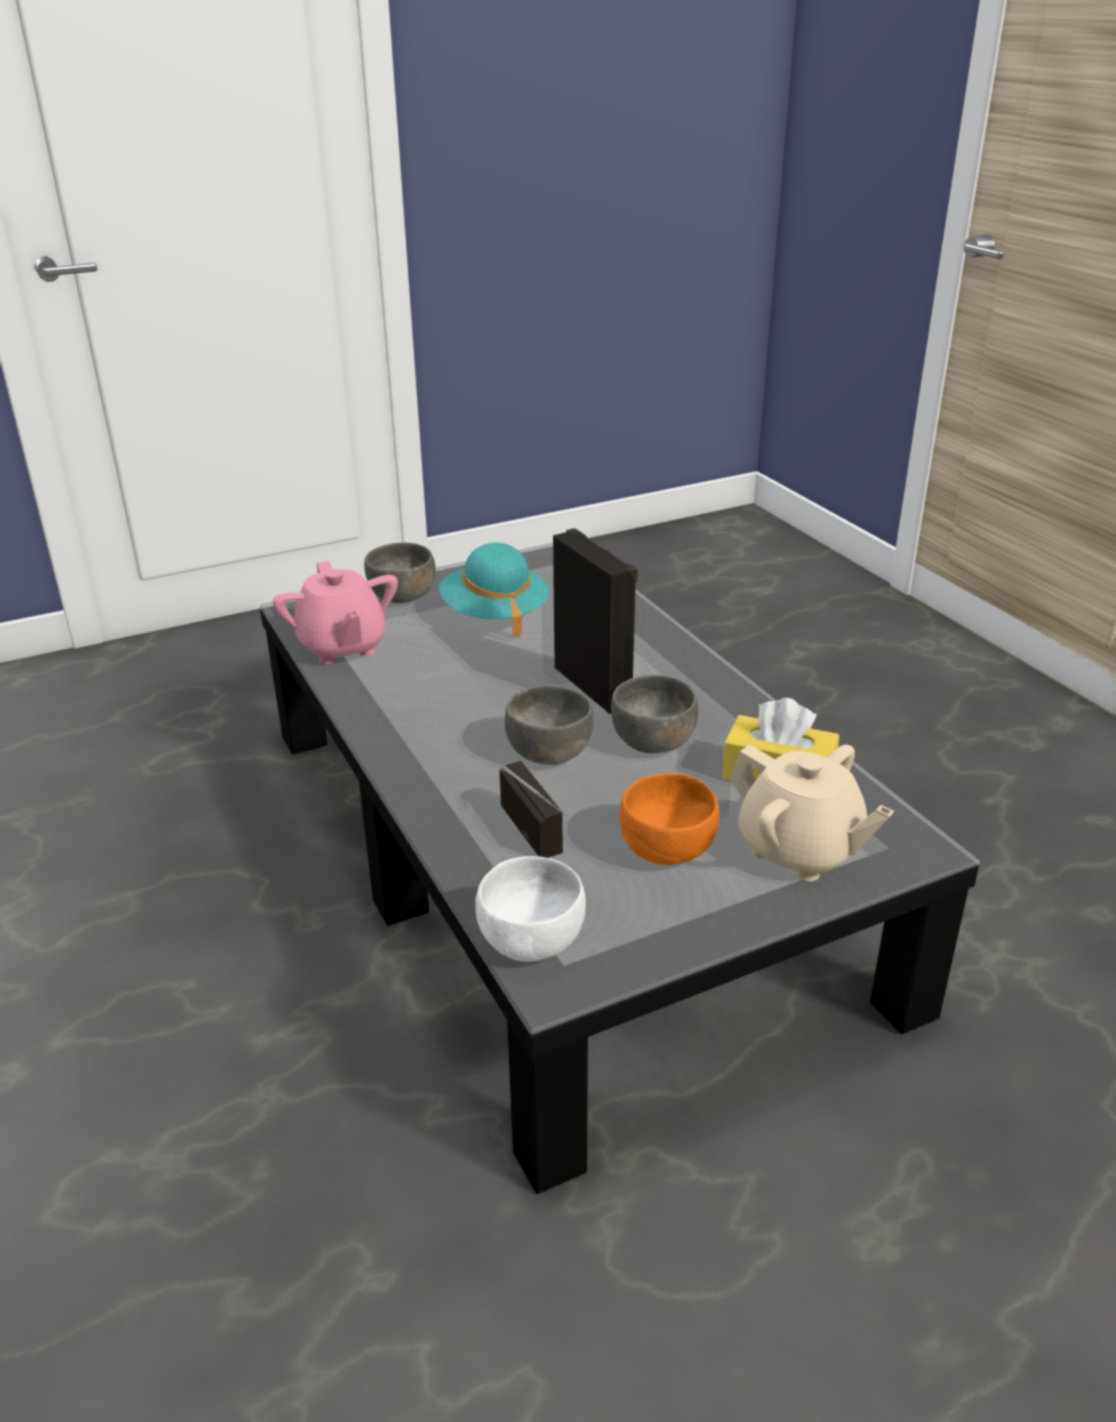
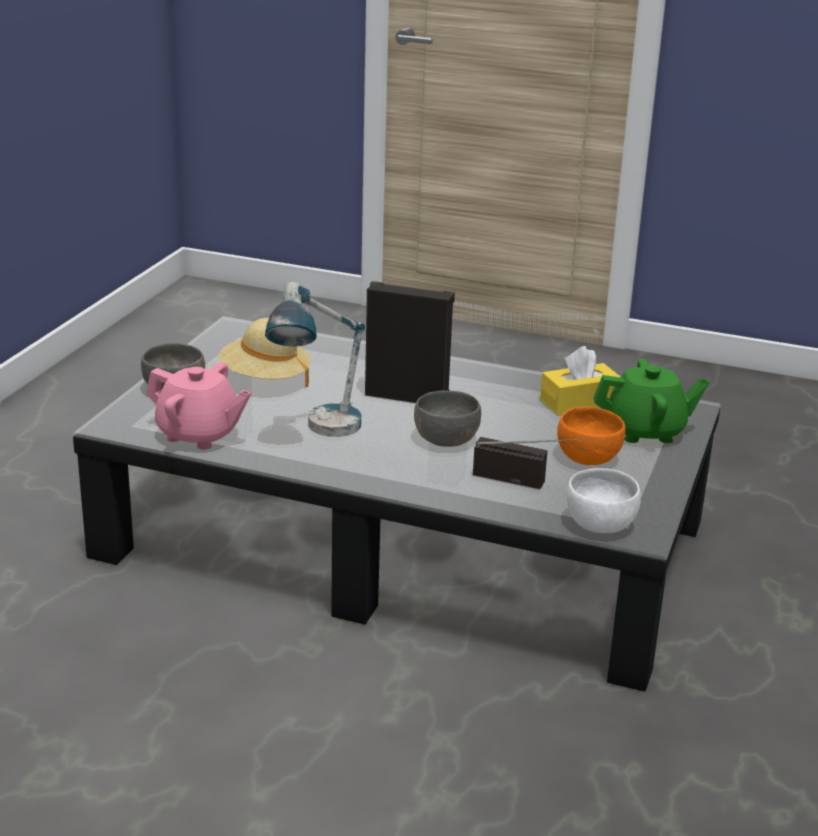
camera: 45 degrees left, 5 degrees down
turquoise hat [439,543,549,637] -> beige hat [219,318,311,387]
grey bowl [611,675,699,753] -> none
beige teapot [729,745,894,881] -> green teapot [593,359,709,443]
none -> table lamp [265,281,365,437]

